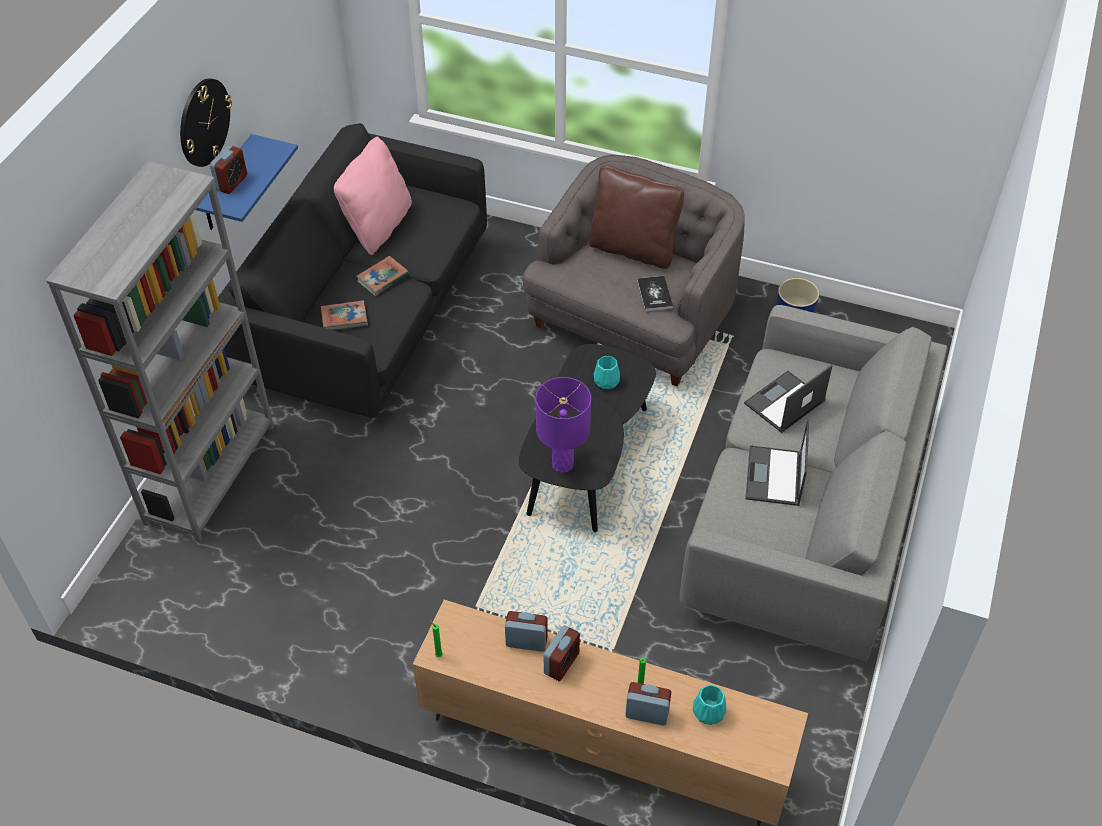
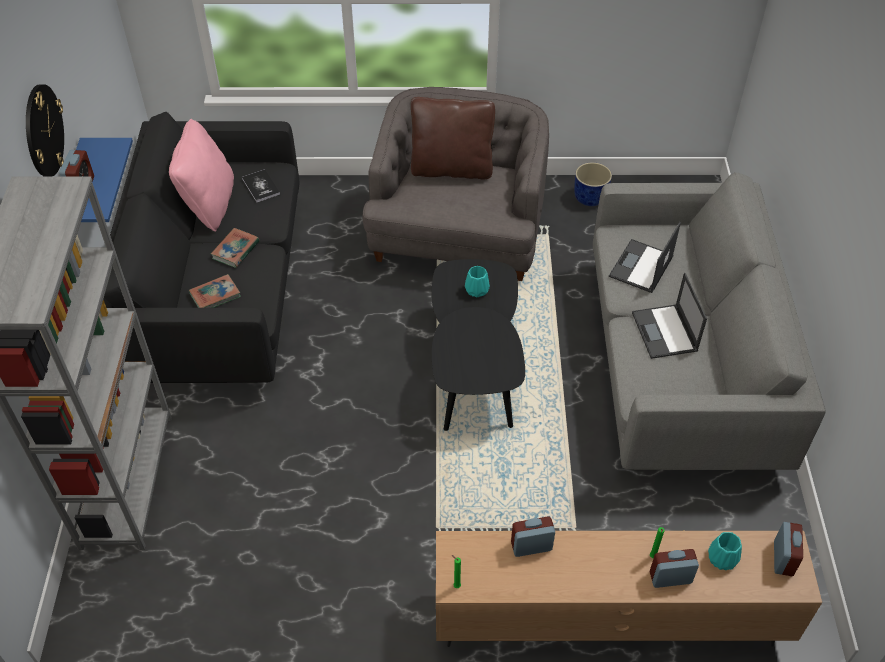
camera: 20 degrees left, 0 degrees up
purple table lamp [536,377,591,473] -> none
alarm clock [544,625,580,681] -> alarm clock moved to [774,522,803,576]
book [637,276,673,311] -> book moved to [242,169,280,203]

